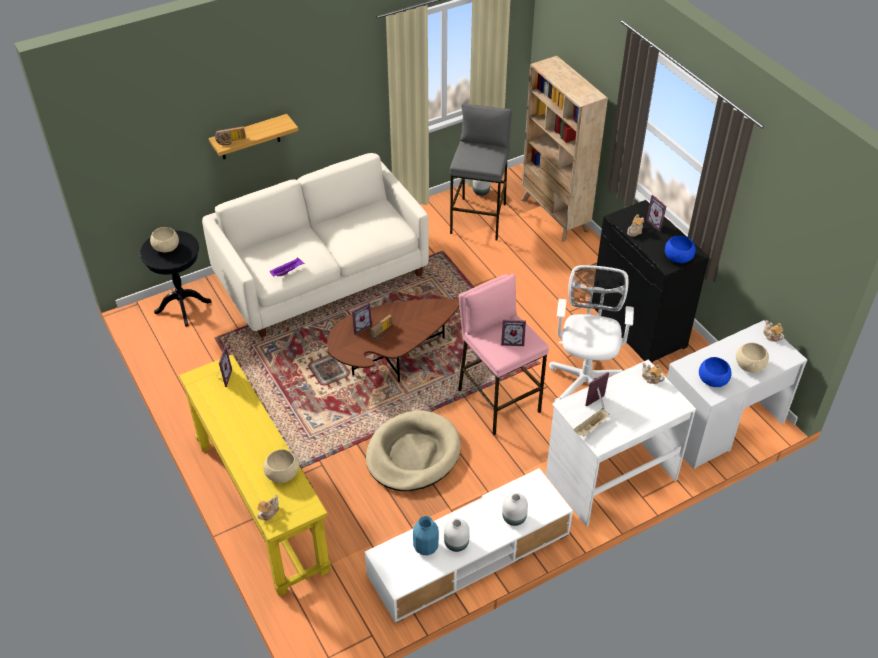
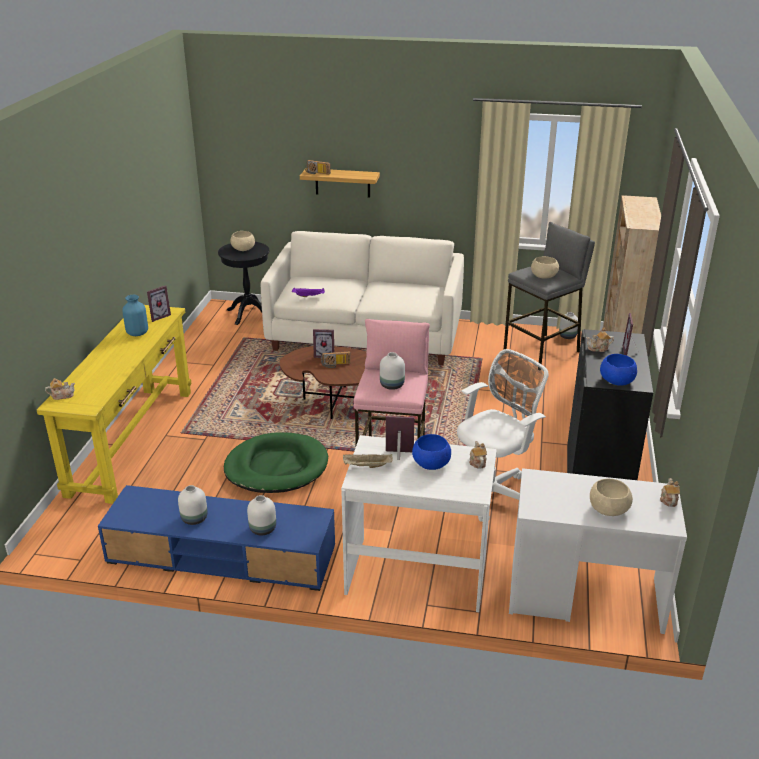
camera: 40 degrees right, 15 degrees down
beige bowl [264,449,299,483] -> beige bowl moved to [531,256,559,279]
white tv stand [365,468,573,623] -> blue tv stand [98,485,335,591]
beige dog bed [366,410,461,491] -> green dog bed [224,432,328,493]
blue vase [413,516,439,555] -> blue vase moved to [122,295,148,336]
picture frame [501,320,526,346] -> white vase [380,352,405,390]
blue bowl [699,357,732,387] -> blue bowl moved to [412,434,451,470]

